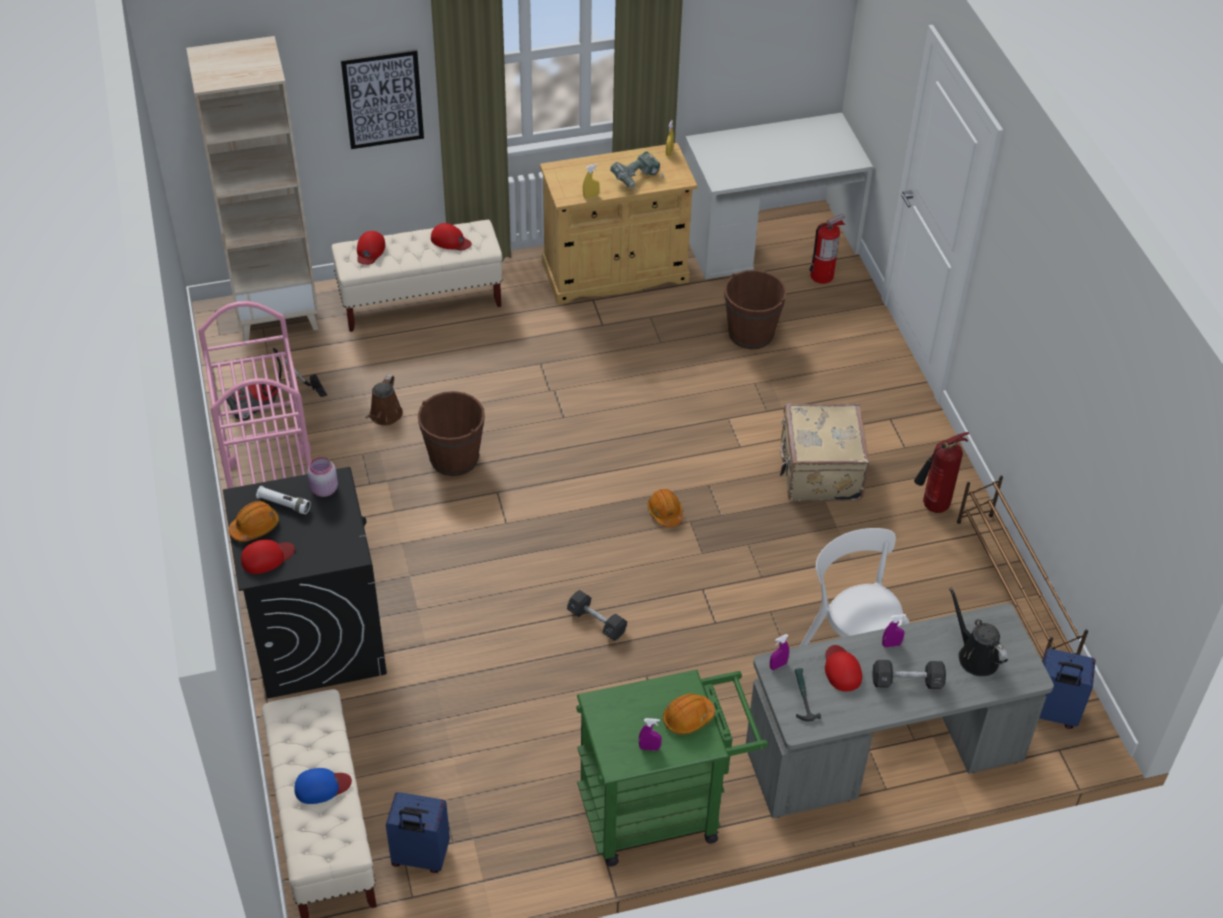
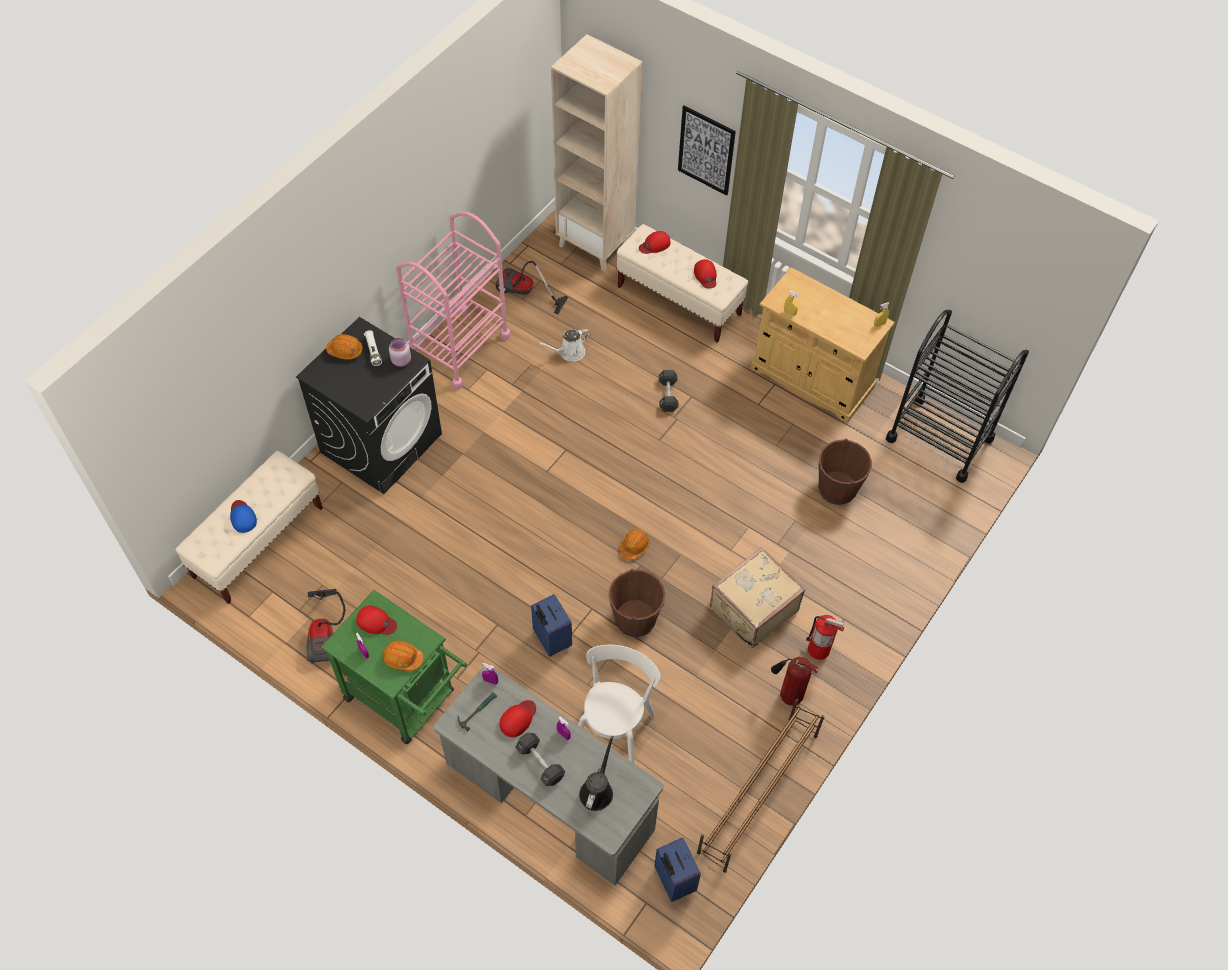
camera: 50 degrees right, 10 degrees up
red cap [241,539,295,574] -> red cap moved to [356,606,397,635]
blue cap [294,768,352,804] -> blue cap turned 150 degrees counterclockwise [230,500,257,533]
brown watering can [365,375,403,426] -> white watering can [538,329,590,361]
blue suitcase [386,792,450,873] -> blue suitcase moved to [531,594,572,657]
brown bucket [418,391,485,476] -> brown bucket moved to [609,569,665,637]
black dumbbell [567,590,627,641] -> black dumbbell moved to [659,370,679,412]
power drill [610,151,664,191] -> none
white desk [684,113,873,279] -> black cart [886,310,1029,483]
fire extinguisher [809,214,845,284] -> fire extinguisher moved to [806,615,844,660]
none -> vacuum cleaner [306,589,345,664]

